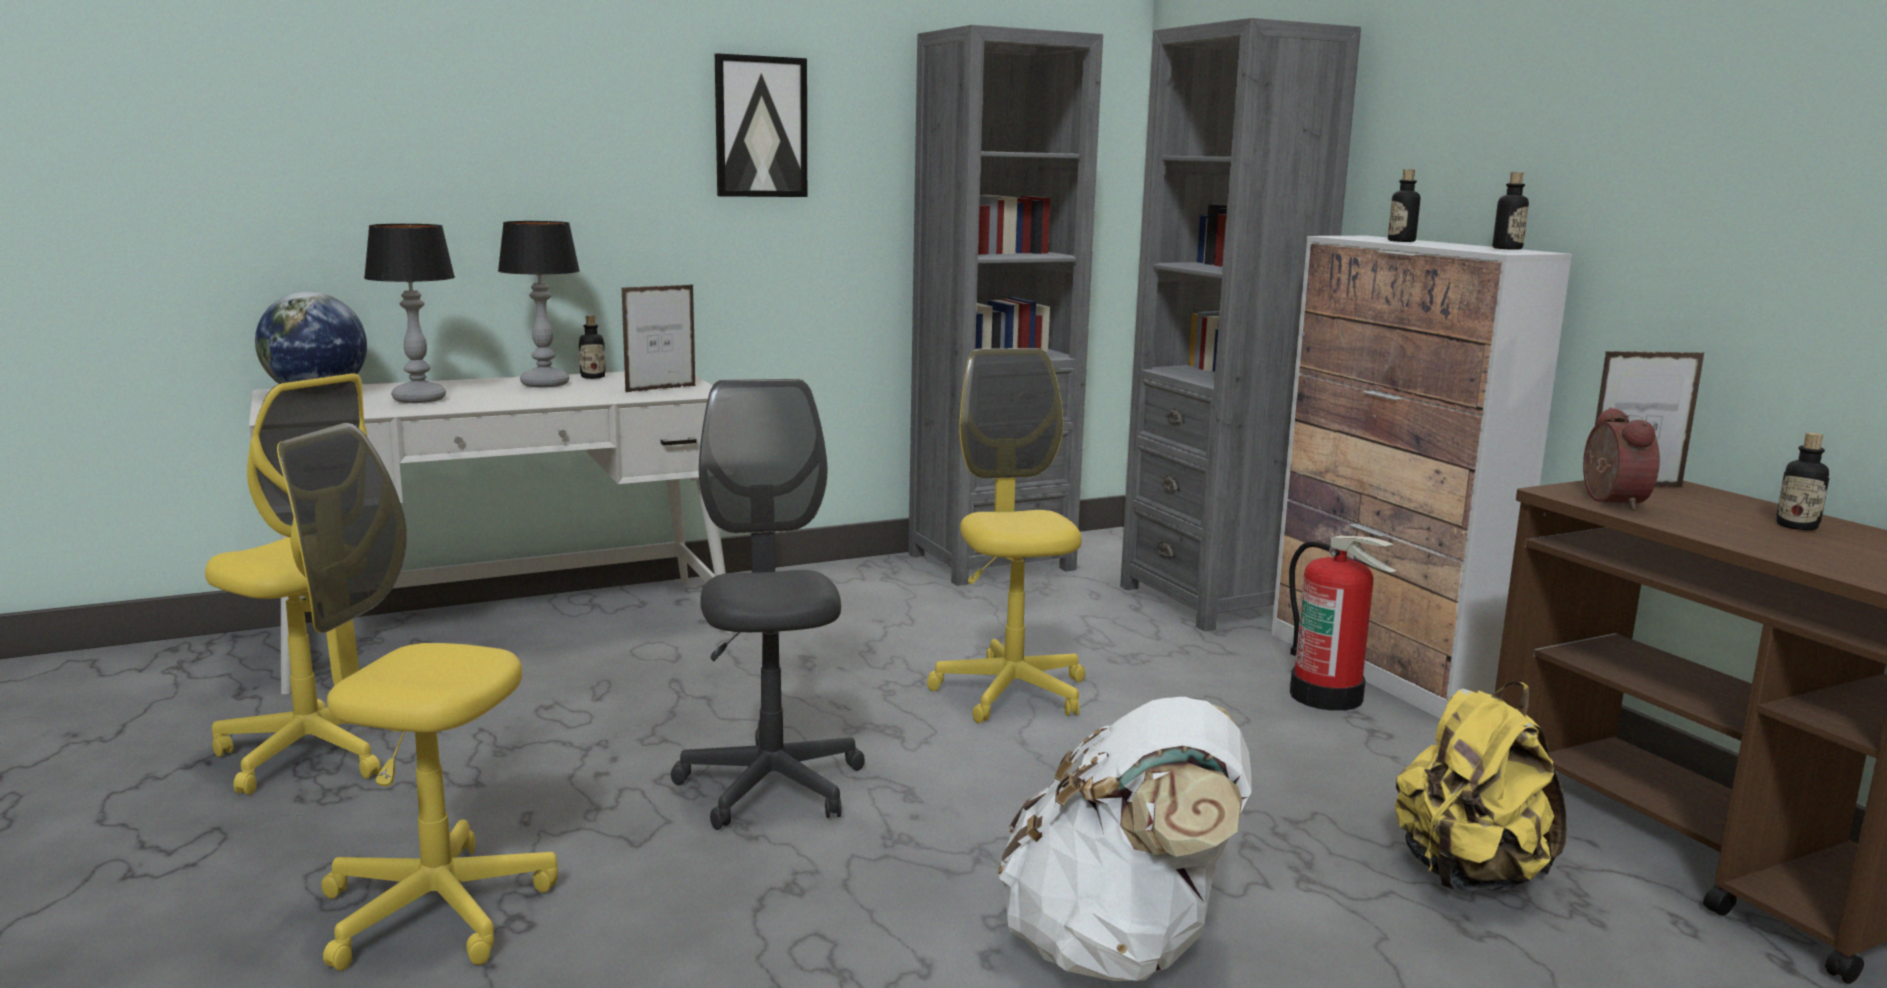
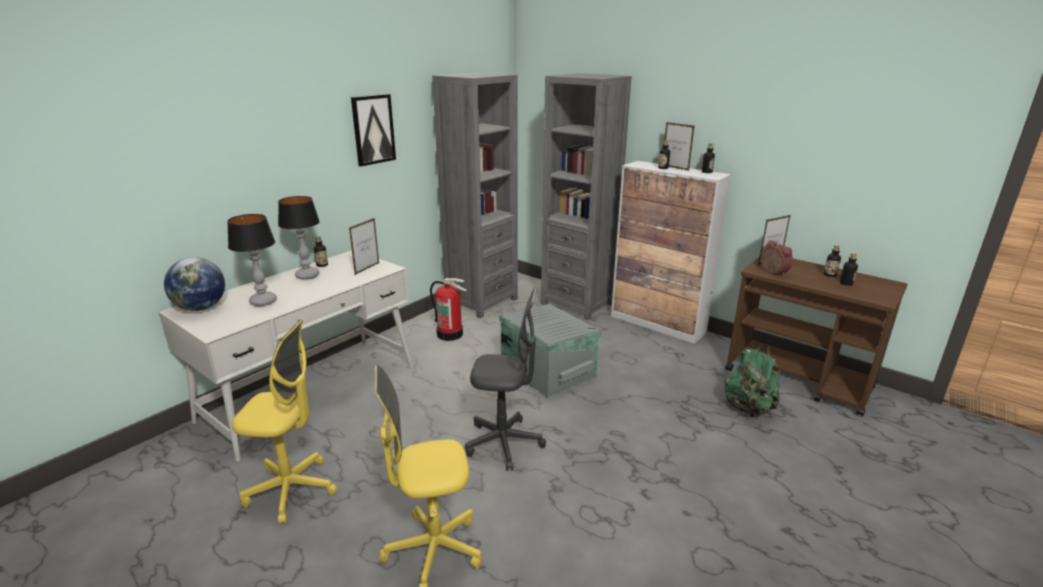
camera: 25 degrees left, 10 degrees up
grey office chair [671,379,865,830] -> grey office chair turned 135 degrees clockwise [465,287,546,471]
yellow office chair [927,348,1085,724] -> grey storage box [499,304,601,399]
white backpack [998,697,1252,981] -> none
fire extinguisher [1289,535,1397,711] -> fire extinguisher moved to [430,278,467,341]
yellow backpack [1395,682,1567,892] -> green backpack [724,345,780,417]
none -> picture frame [664,122,694,171]
none -> bottle [840,253,858,286]

